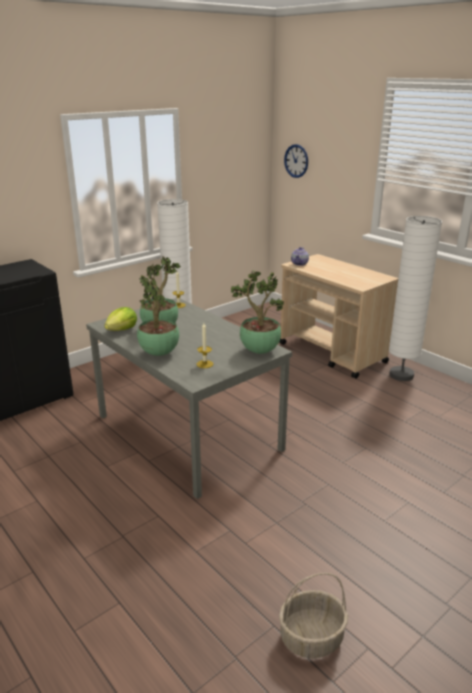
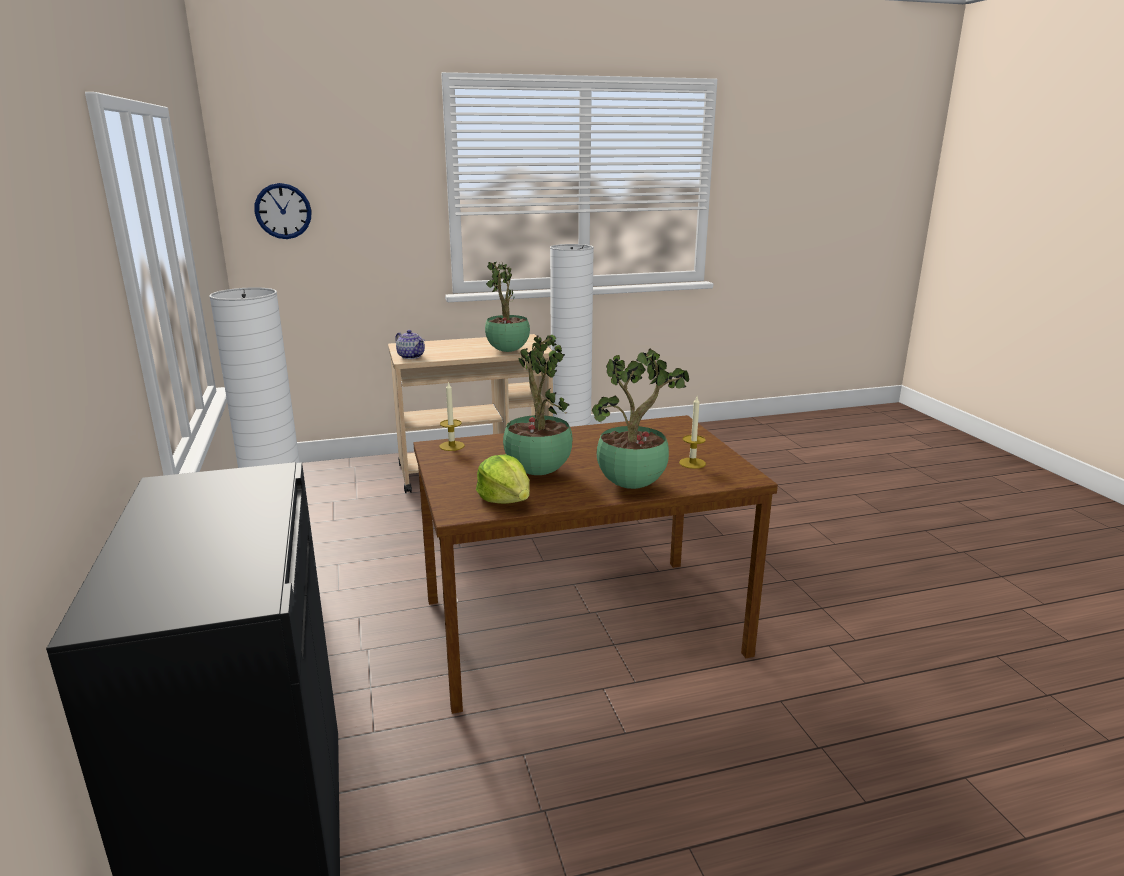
camera: 65 degrees left, 5 degrees down
grey dining table [86,298,292,499] -> brown dining table [413,415,778,714]
potted plant [231,270,284,354] -> potted plant moved to [485,262,530,352]
basket [279,573,348,658] -> none

